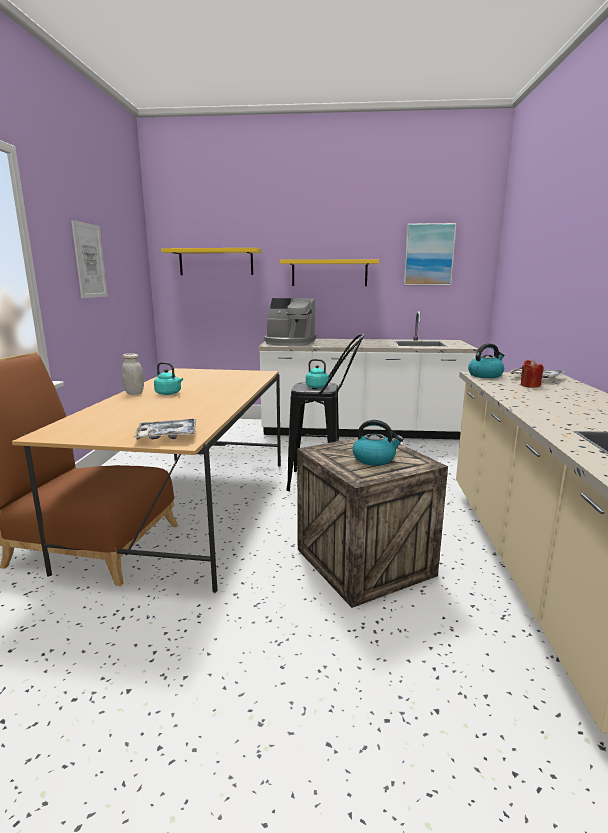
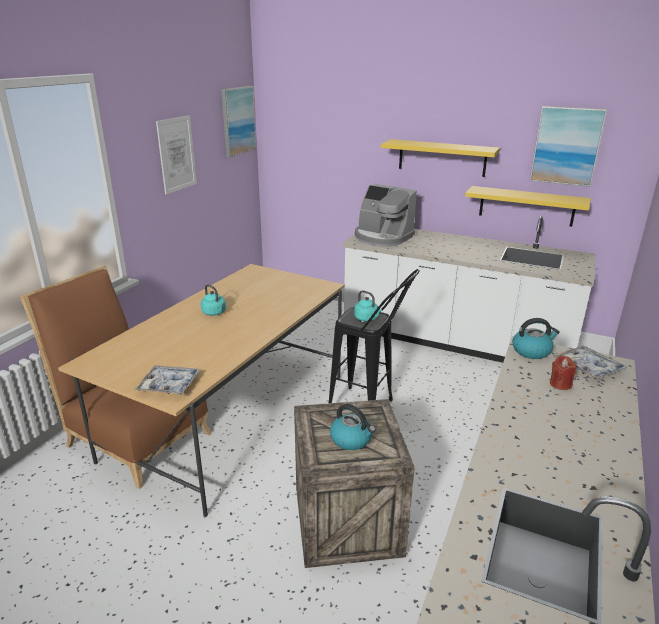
camera: 20 degrees right, 10 degrees up
white jar [122,353,144,395] -> none
yellow shelf [161,248,262,275] -> yellow shelf moved to [465,186,591,227]
none -> picture [221,86,256,157]

